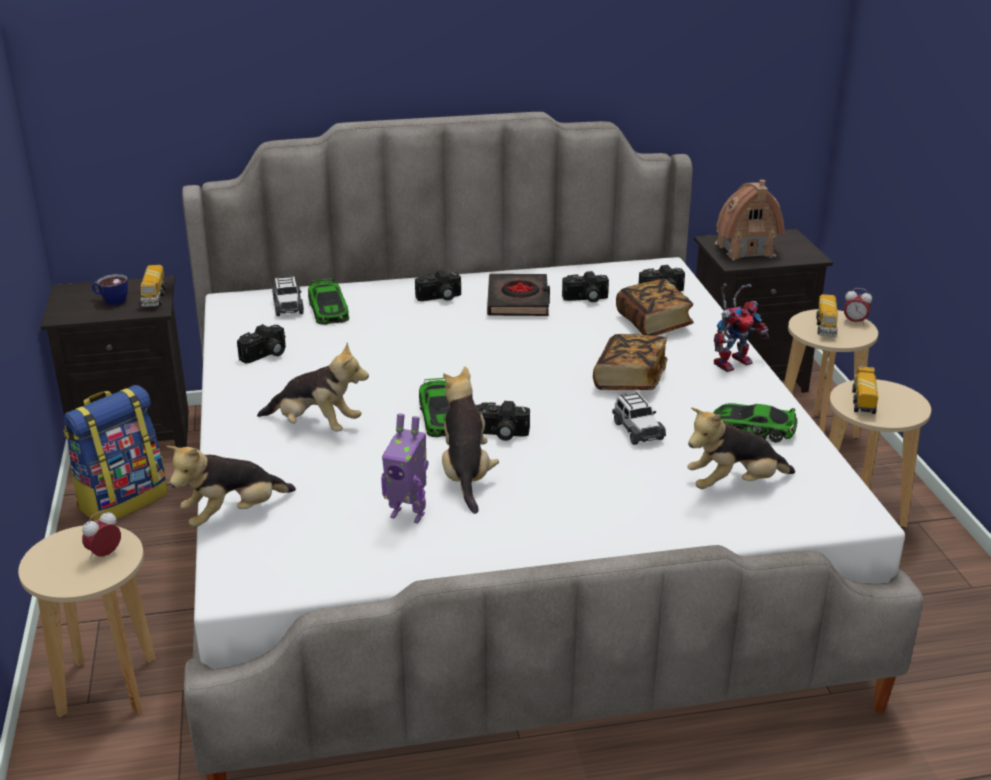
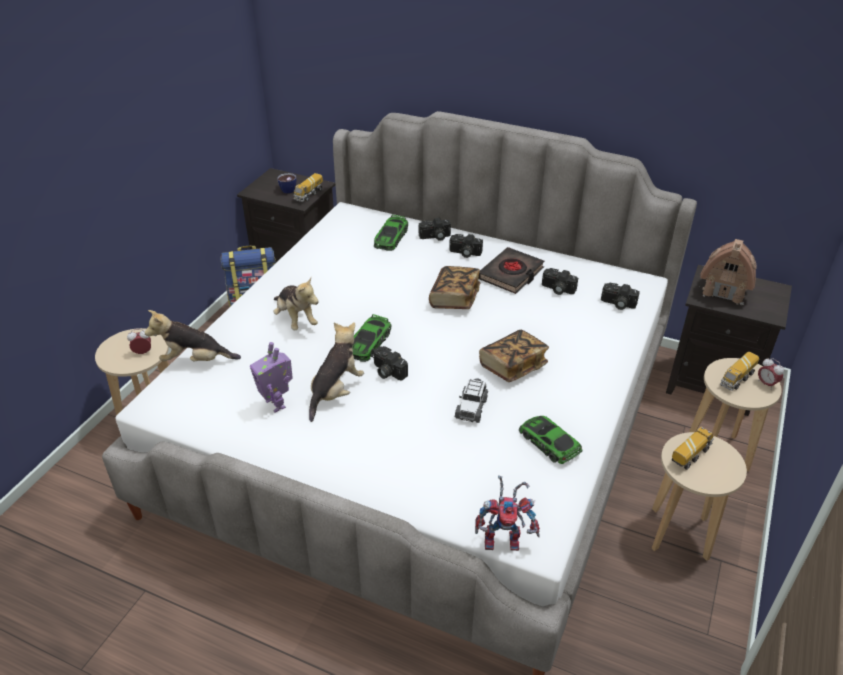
camera: 35 degrees right, 10 degrees up
camera [237,324,286,364] -> camera moved to [419,218,451,241]
toy car [272,276,304,316] -> none
book [616,279,694,336] -> book moved to [429,266,480,309]
plush toy [687,407,795,489] -> none
toy robot [714,283,769,372] -> toy robot moved to [475,475,540,551]

